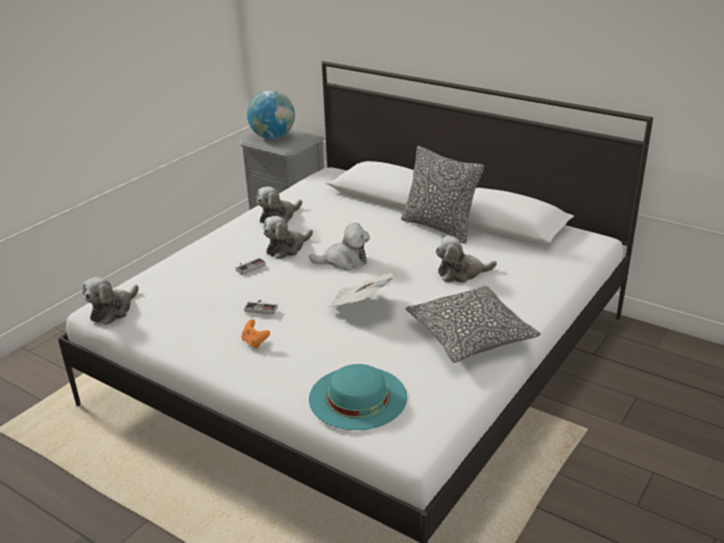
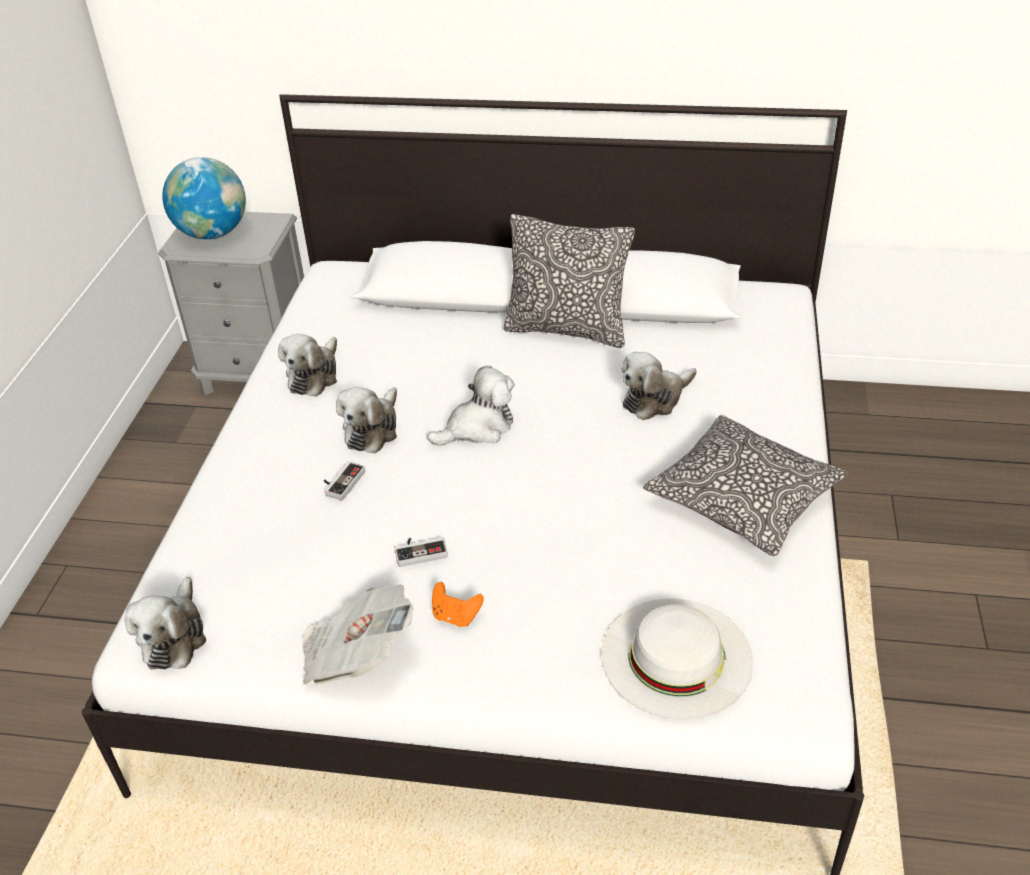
camera: 25 degrees left, 10 degrees up
turquoise hat [309,364,407,430] -> white hat [602,599,753,720]
newspaper [328,272,395,308] -> newspaper moved to [302,584,413,684]

